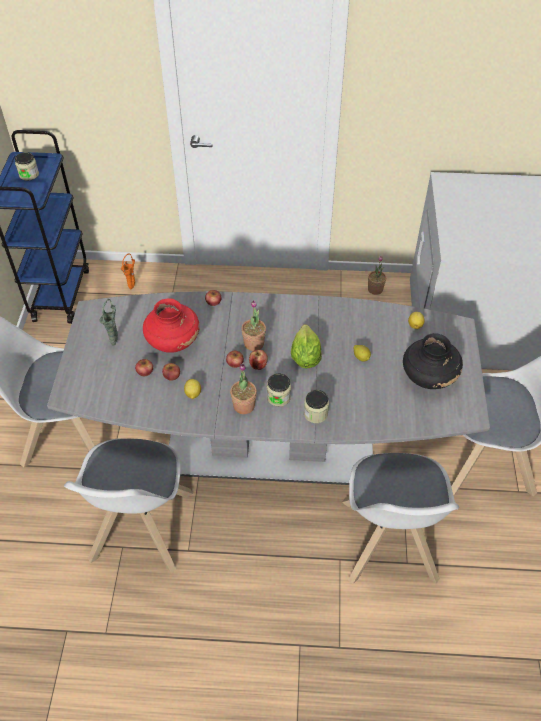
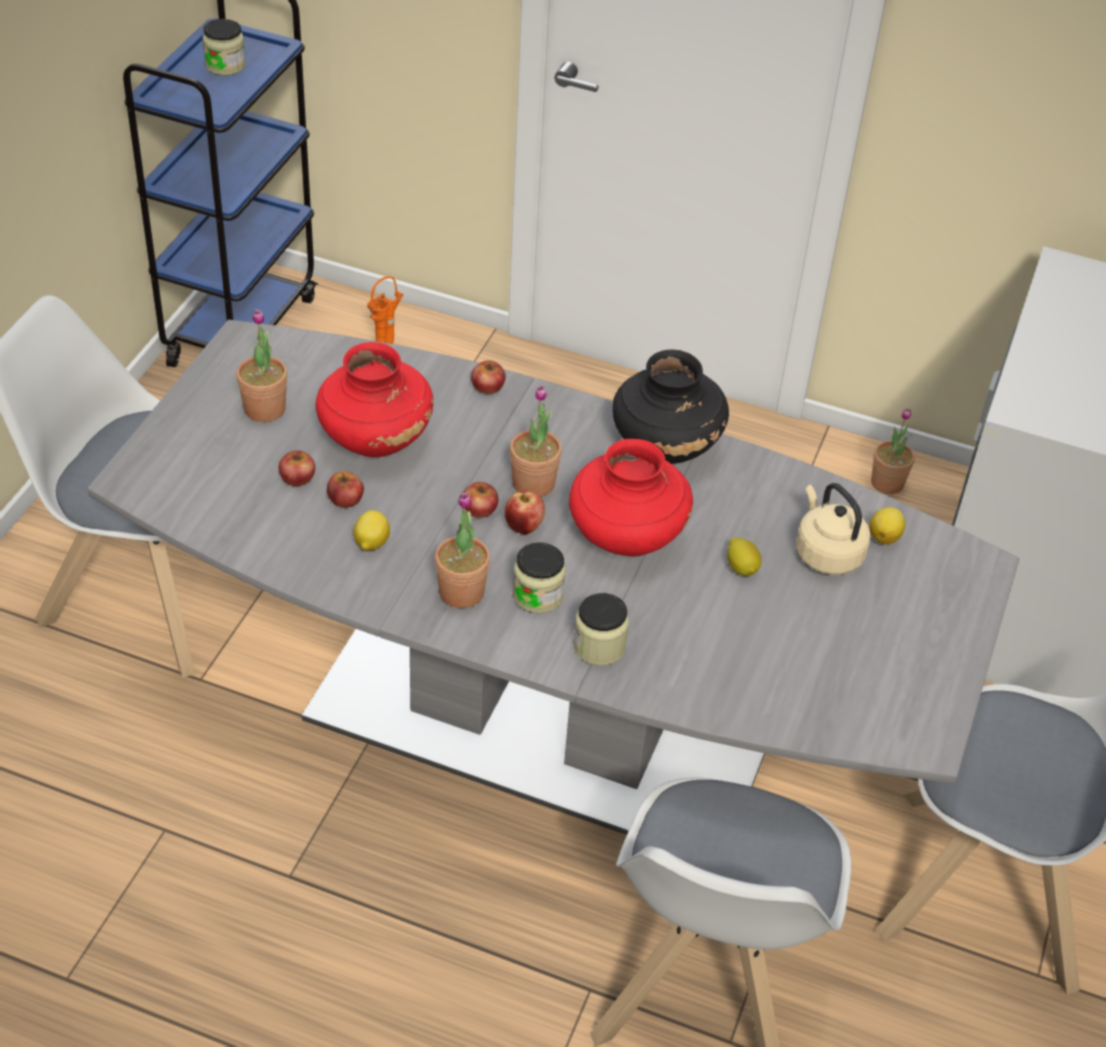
camera: 15 degrees right, 5 degrees down
chair [64,438,193,573] -> none
green vase [99,299,118,346] -> potted plant [236,309,287,422]
lettuce [291,324,322,368] -> red vase [569,439,693,556]
black vase [403,333,463,389] -> black vase moved to [612,350,729,464]
none -> beige kettle [796,483,871,575]

